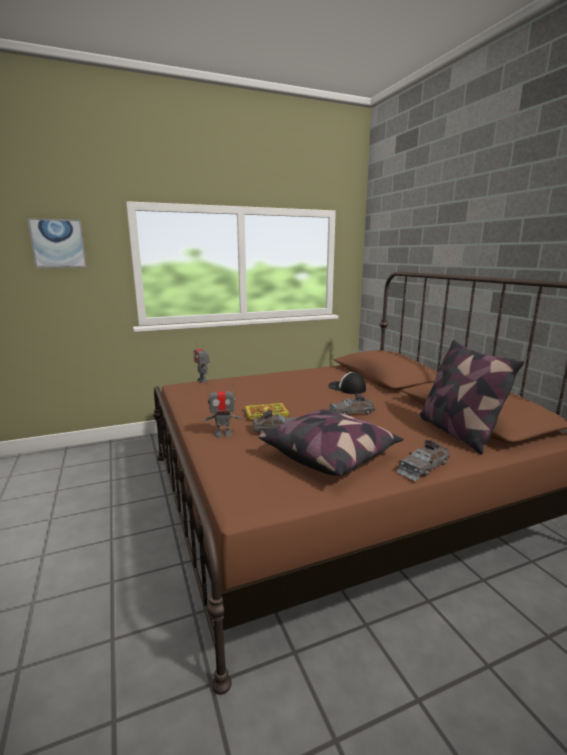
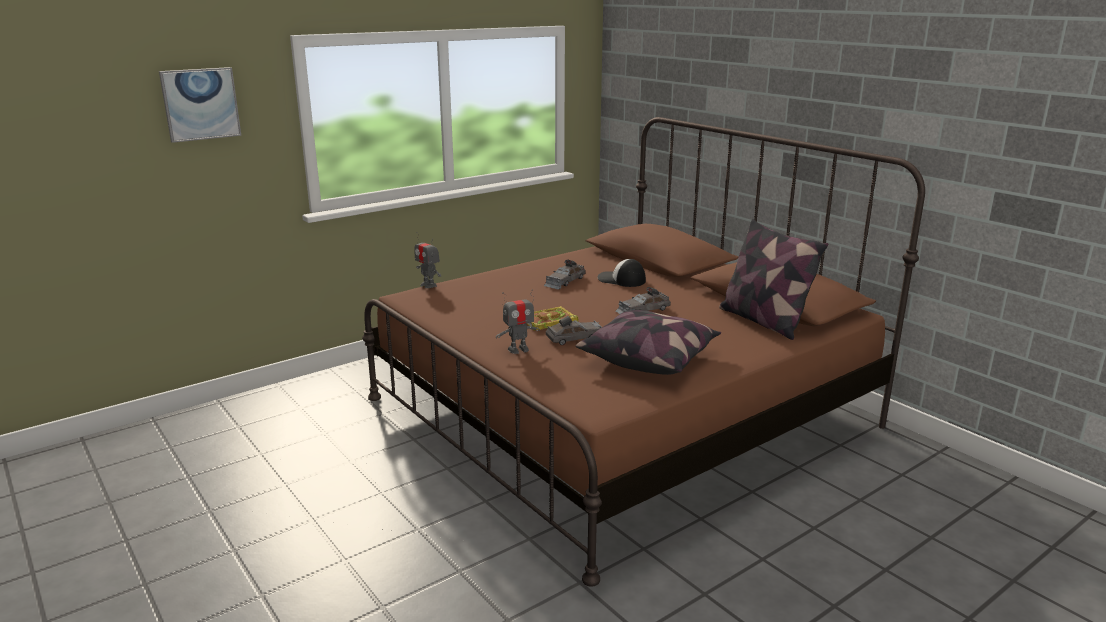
camera: 15 degrees left, 5 degrees up
grey toy car [396,440,450,481] -> grey toy car moved to [544,260,586,290]

